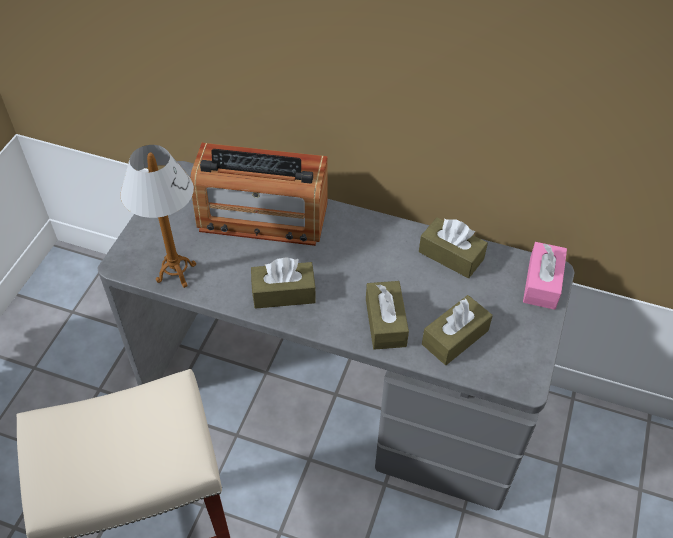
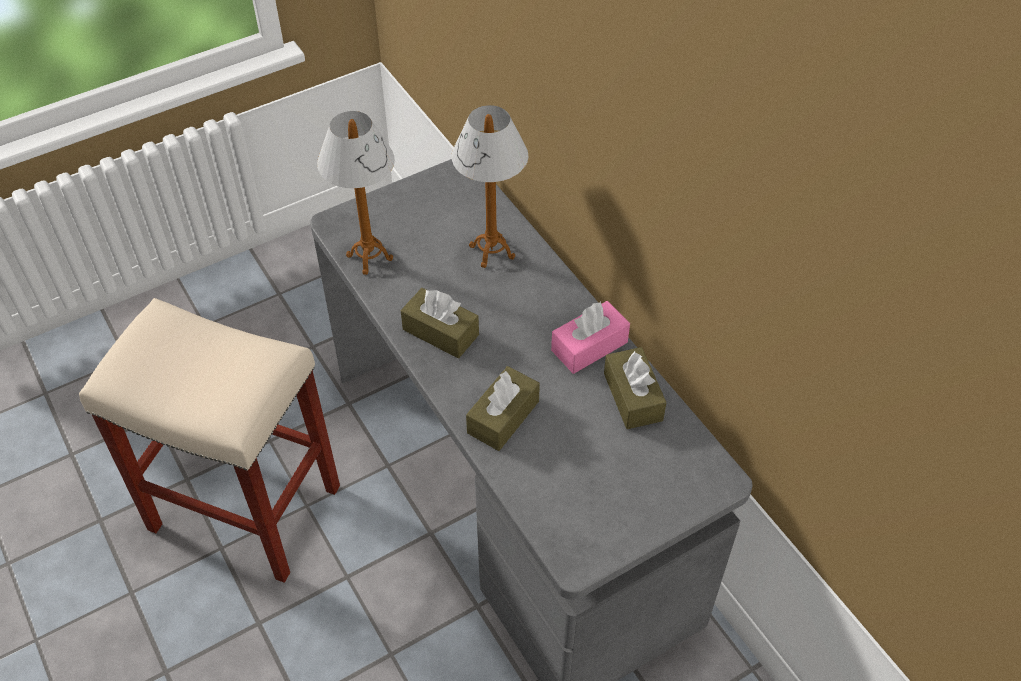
camera: 40 degrees right, 0 degrees up
radio [190,143,328,246] -> table lamp [452,105,528,268]
brown tissue box [422,295,493,365] -> none
pink tissue box [523,242,567,310] -> pink tissue box moved to [551,301,630,374]

